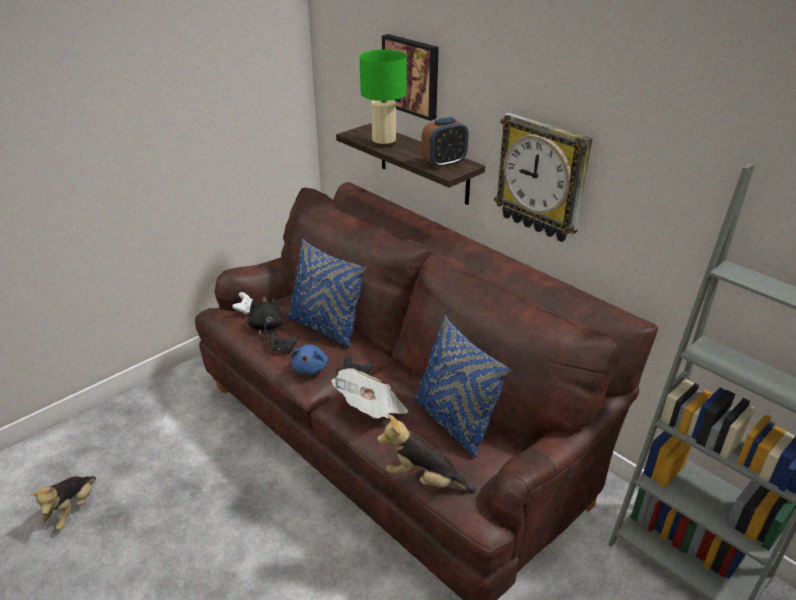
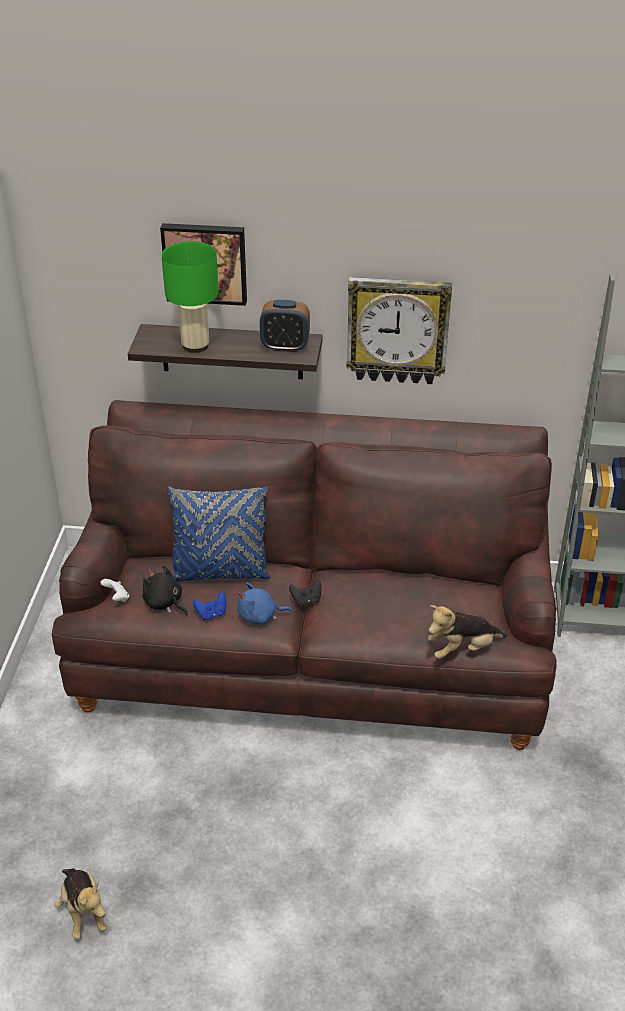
camera: 40 degrees left, 5 degrees up
black game controller [270,331,298,354] -> blue game controller [193,592,226,620]
blue plush toy [291,345,328,375] -> blue plush toy turned 120 degrees clockwise [237,582,293,624]
newspaper [331,368,408,419] -> none
blue pillow [414,315,511,457] -> none
alarm clock [421,117,469,168] -> alarm clock turned 75 degrees clockwise [260,300,310,352]

